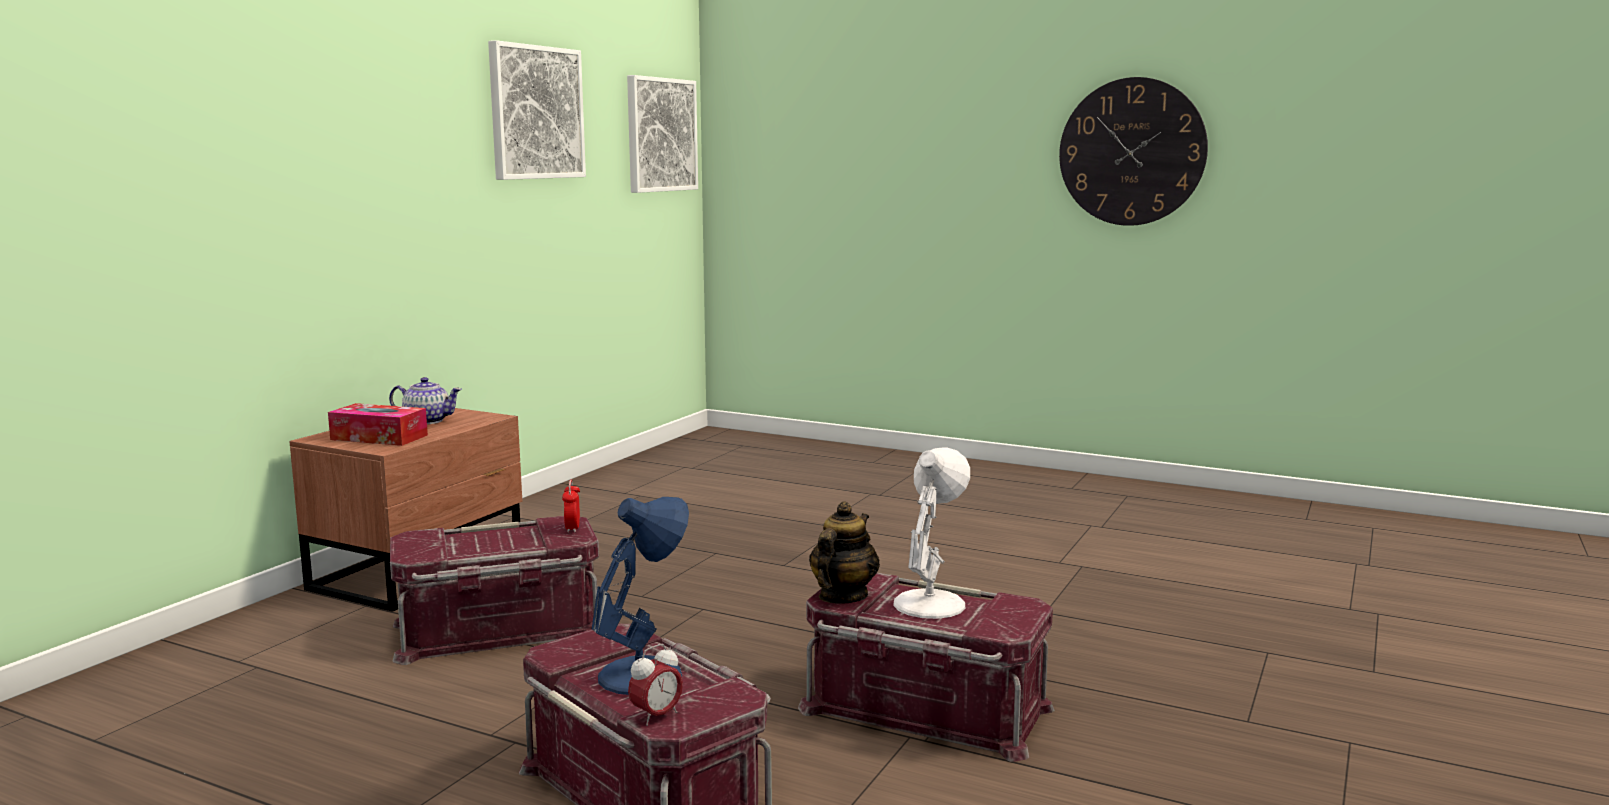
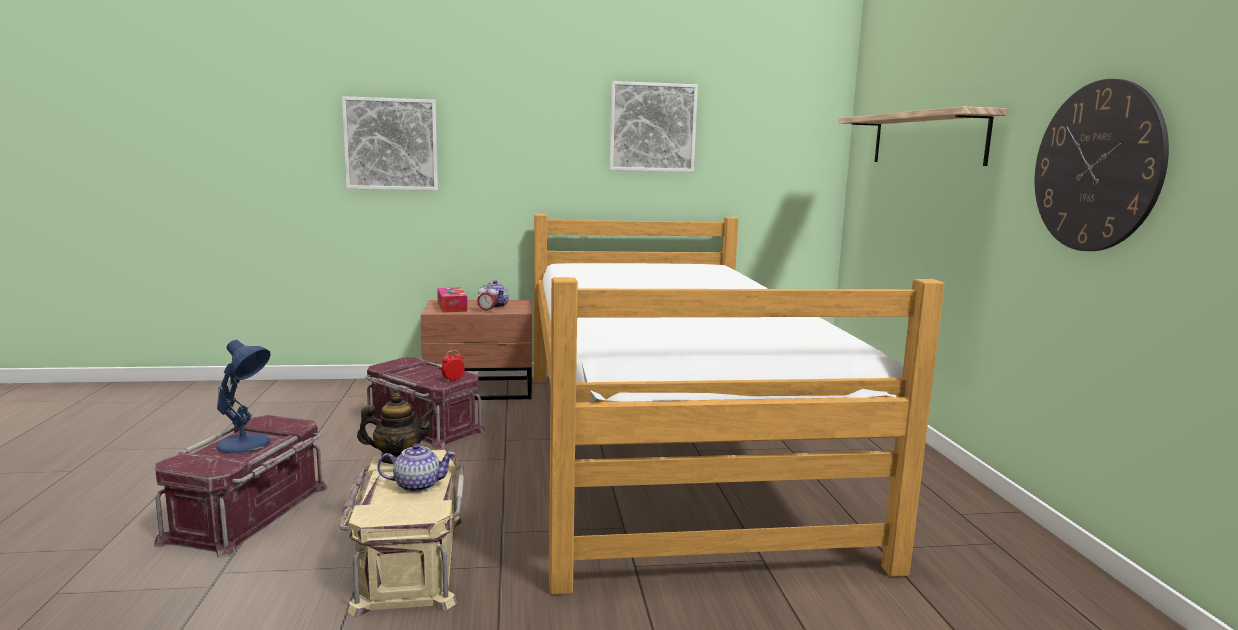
camera: 55 degrees right, 0 degrees up
picture [627,75,698,193] -> picture moved to [342,96,438,191]
alarm clock [628,644,683,726] -> alarm clock moved to [477,285,497,313]
red storage box [798,573,1055,762] -> beige storage box [339,450,464,617]
white table lamp [893,447,970,619] -> teapot [377,443,455,492]
none -> bed [534,214,945,595]
none -> shelf [839,106,1007,166]

